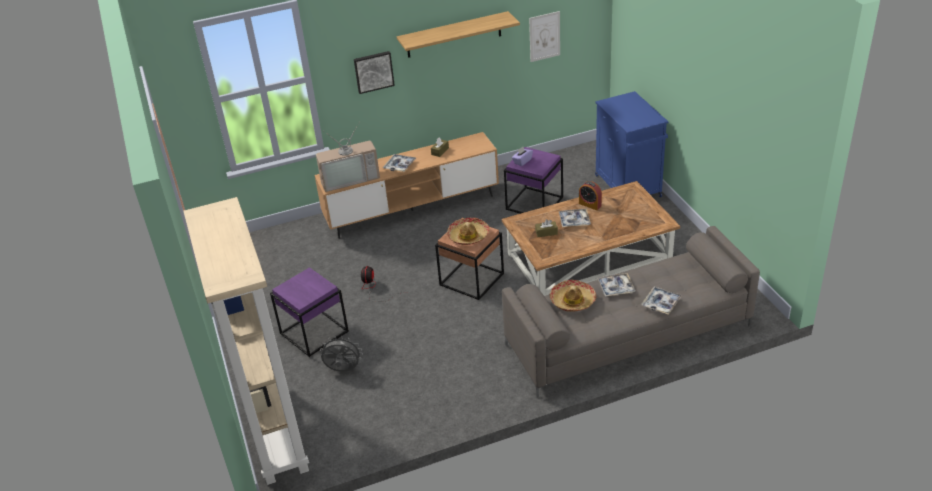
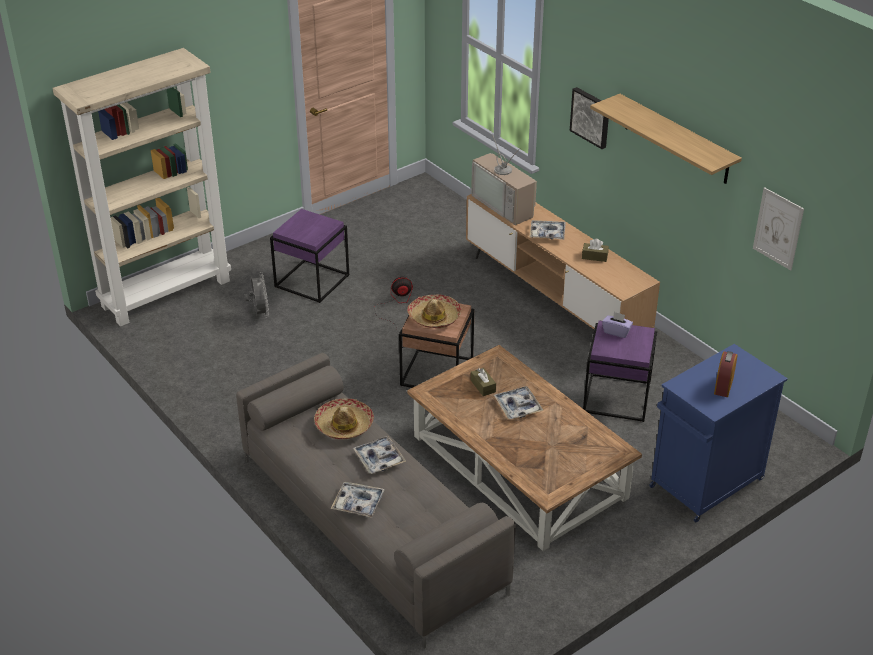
camera: 70 degrees right, 0 degrees up
alarm clock [579,181,602,210] -> alarm clock moved to [714,351,737,397]

